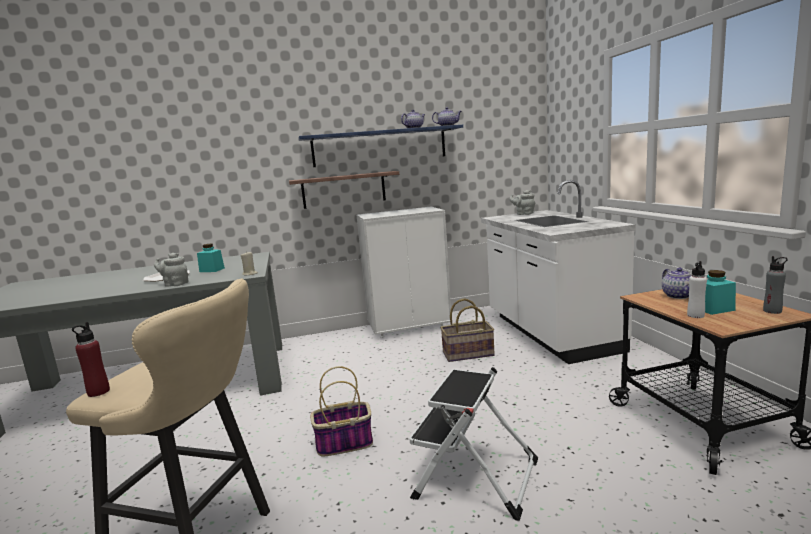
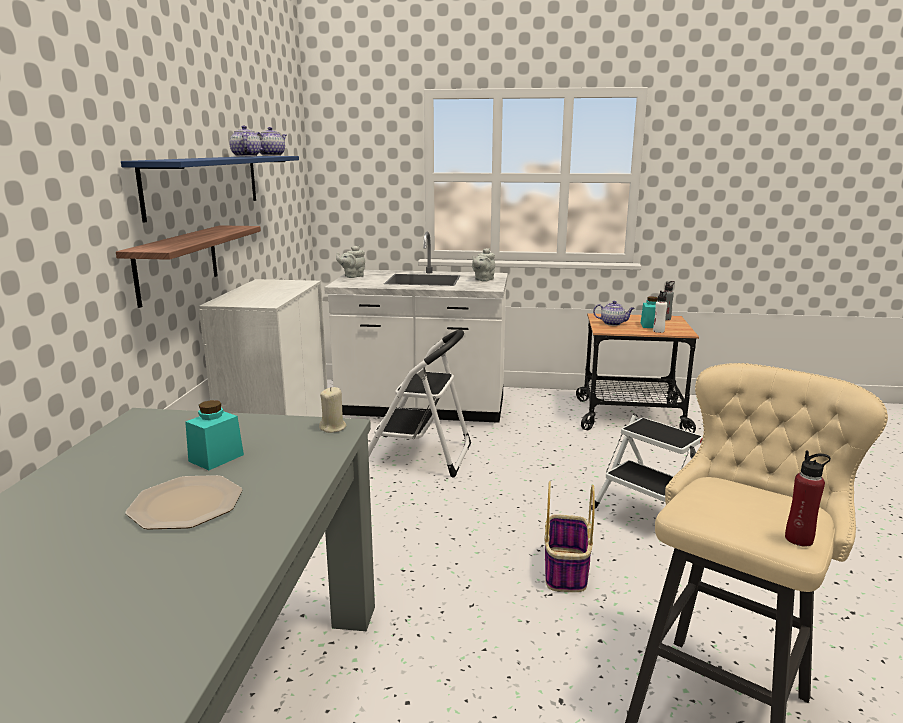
camera: 70 degrees left, 5 degrees up
grey teapot [154,253,189,287] -> grey teapot moved to [472,248,495,282]
basket [440,298,495,362] -> step ladder [368,329,471,478]

